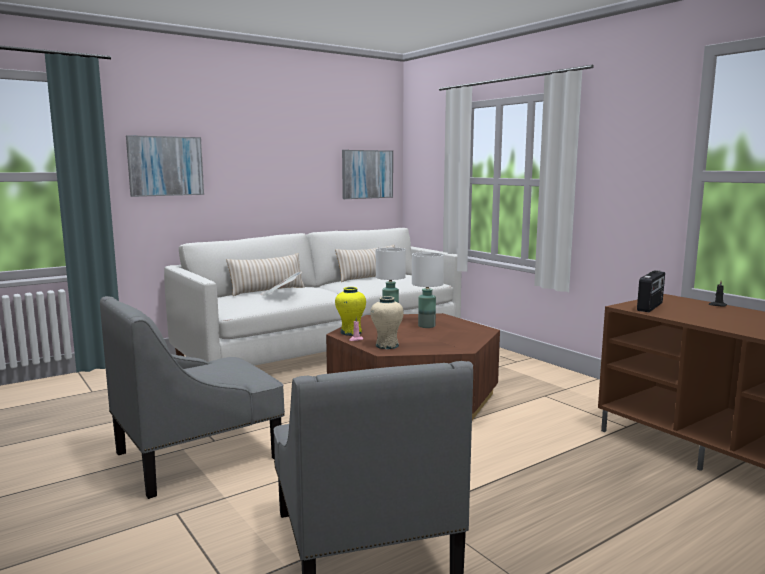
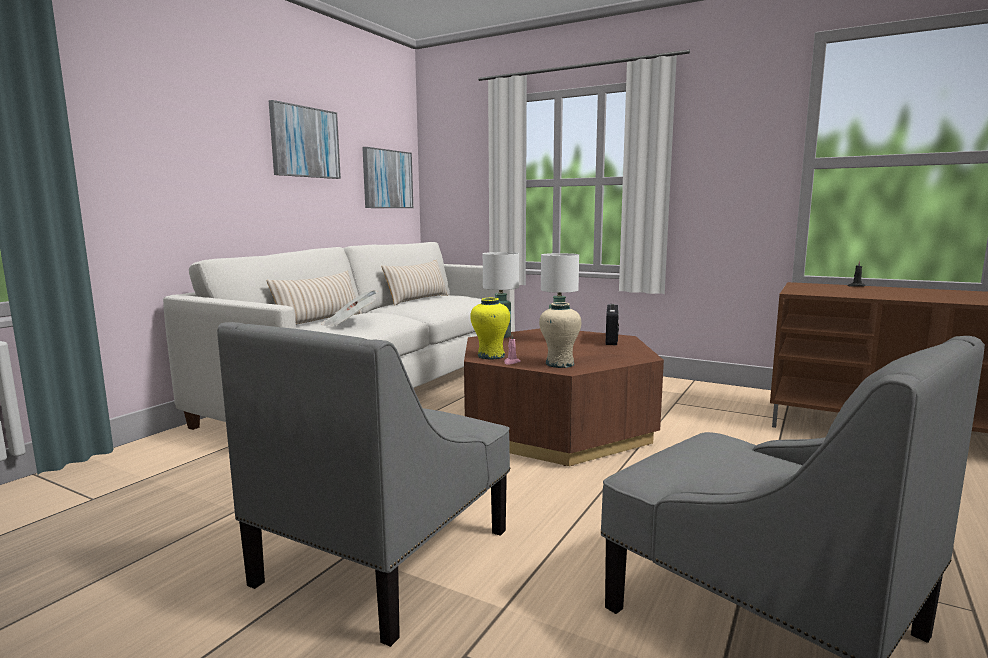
camera: 25 degrees left, 0 degrees up
picture [126,135,204,197] -> picture moved to [268,100,341,179]
radio [637,270,665,312] -> radio moved to [606,304,619,345]

